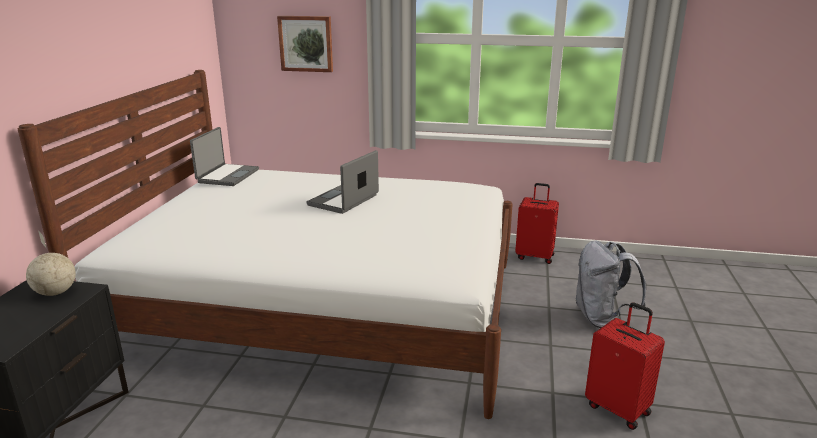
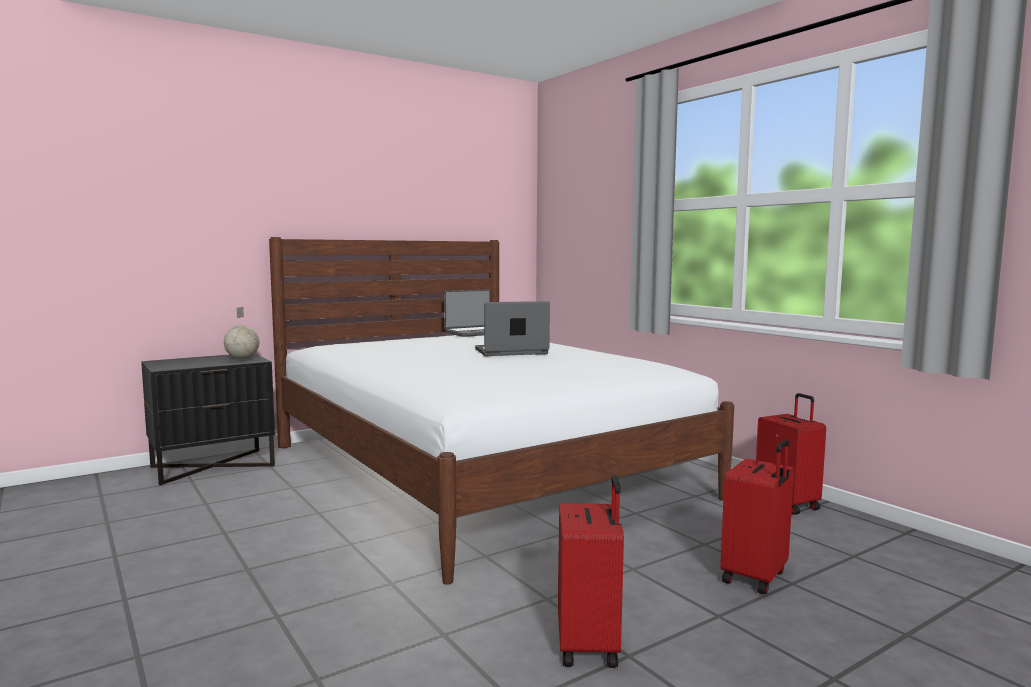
camera: 45 degrees right, 15 degrees down
picture [277,16,333,72] -> none
grey backpack [575,241,646,328] -> red suitcase [720,440,794,594]

